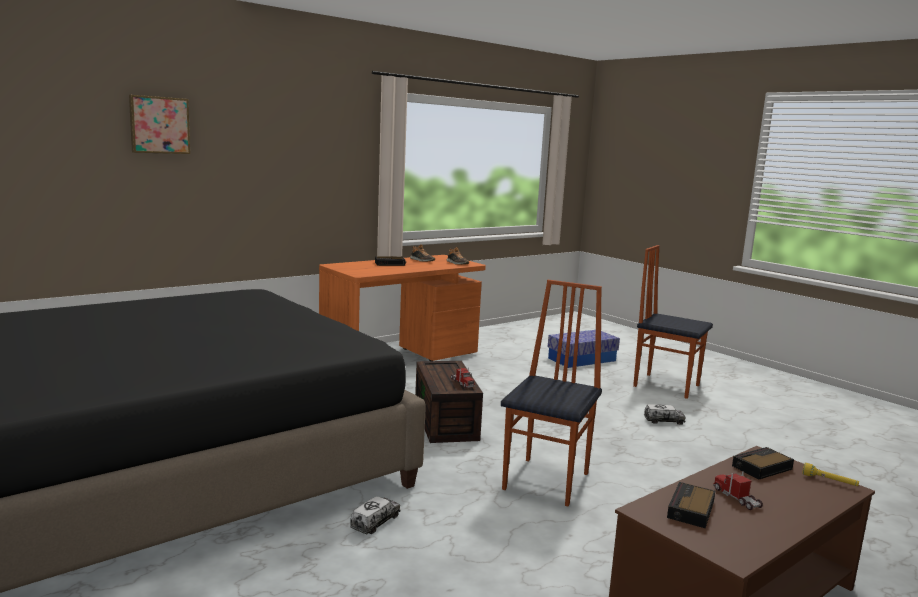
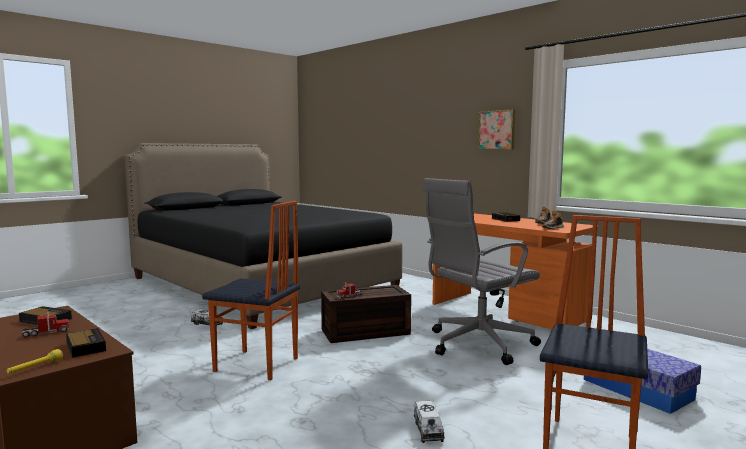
camera: 85 degrees right, 5 degrees down
picture [129,95,190,154] -> picture moved to [478,110,515,150]
none -> grey office chair [423,178,541,365]

